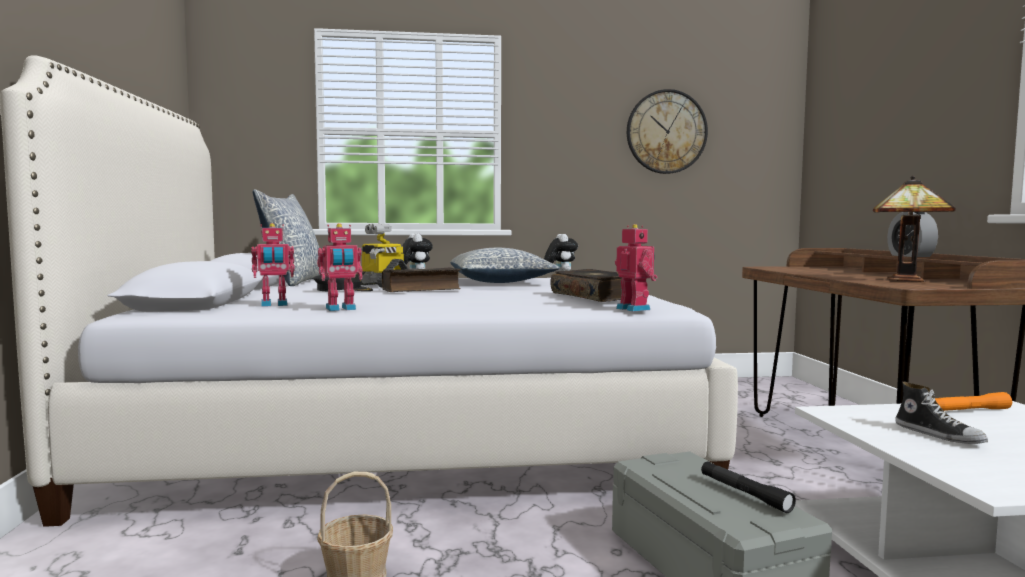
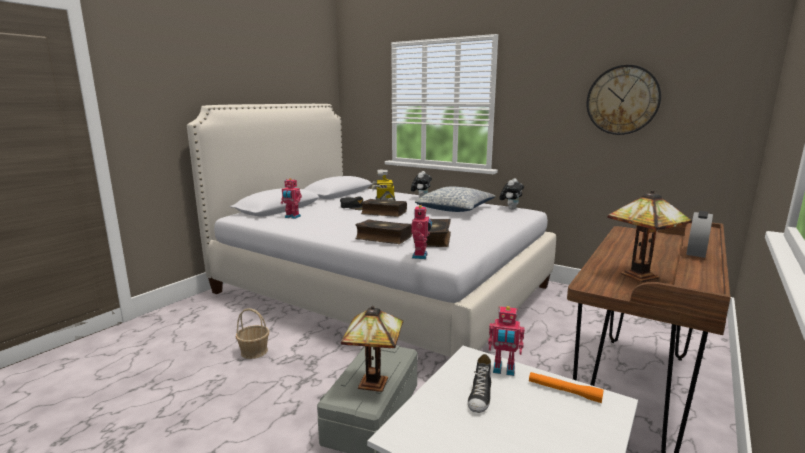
camera: 40 degrees right, 10 degrees up
pillow [253,189,320,286] -> none
toy robot [317,223,363,311] -> toy robot moved to [488,306,525,376]
black flashlight [701,462,796,513] -> table lamp [341,306,403,392]
none -> book [355,219,412,244]

